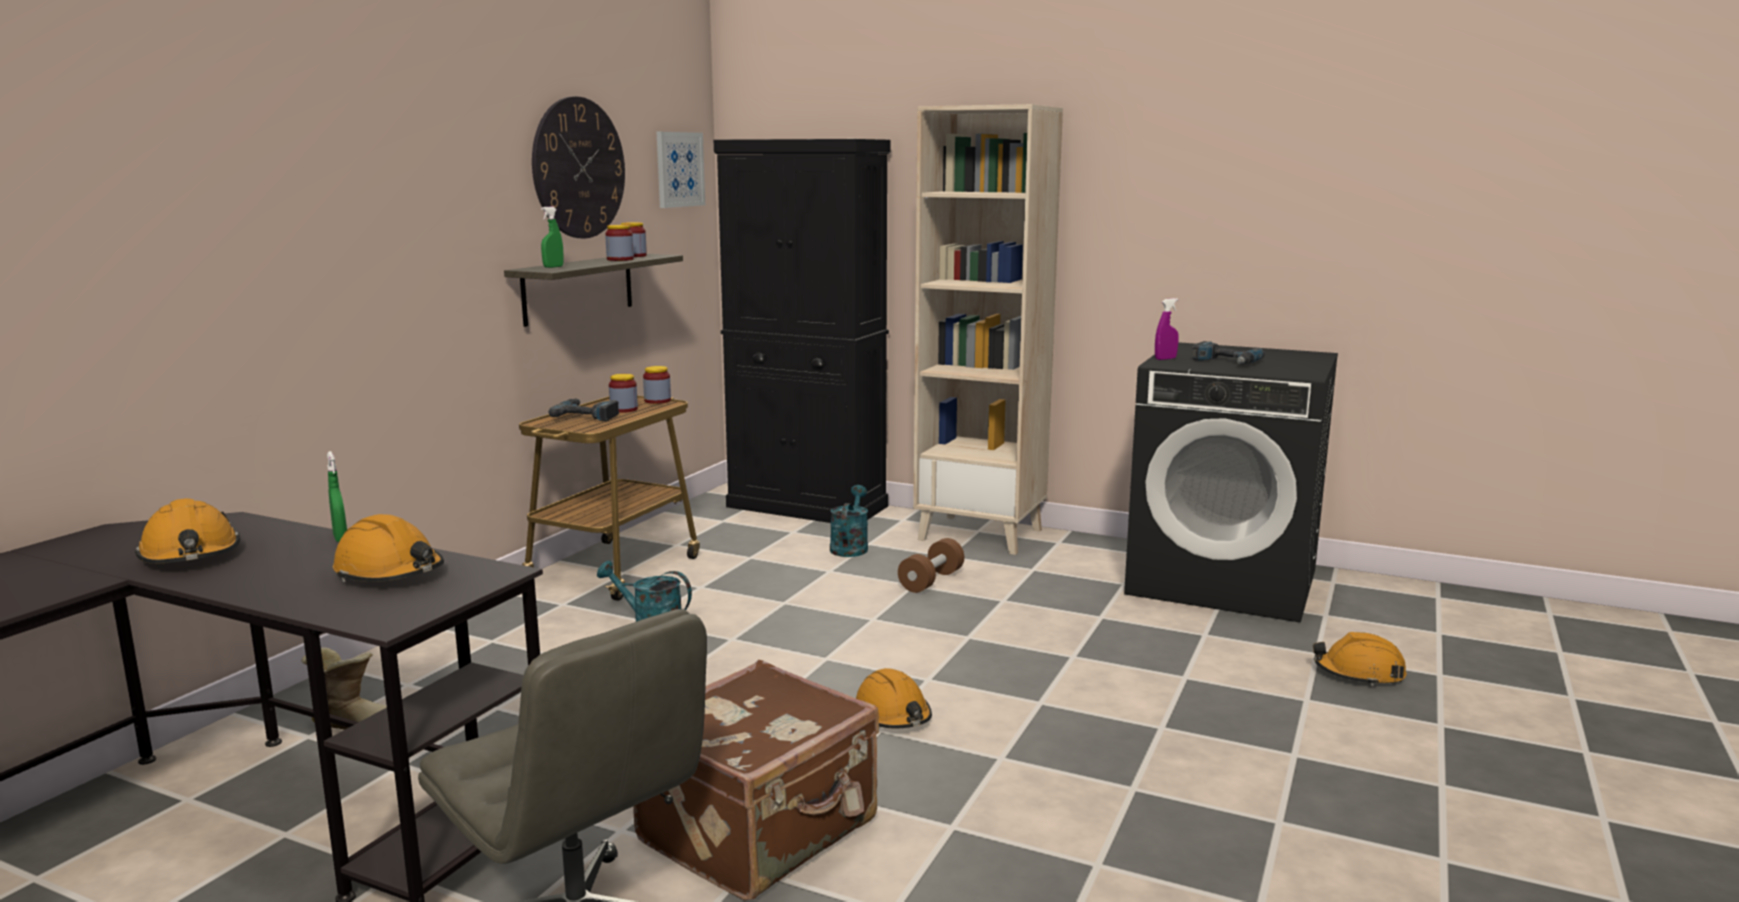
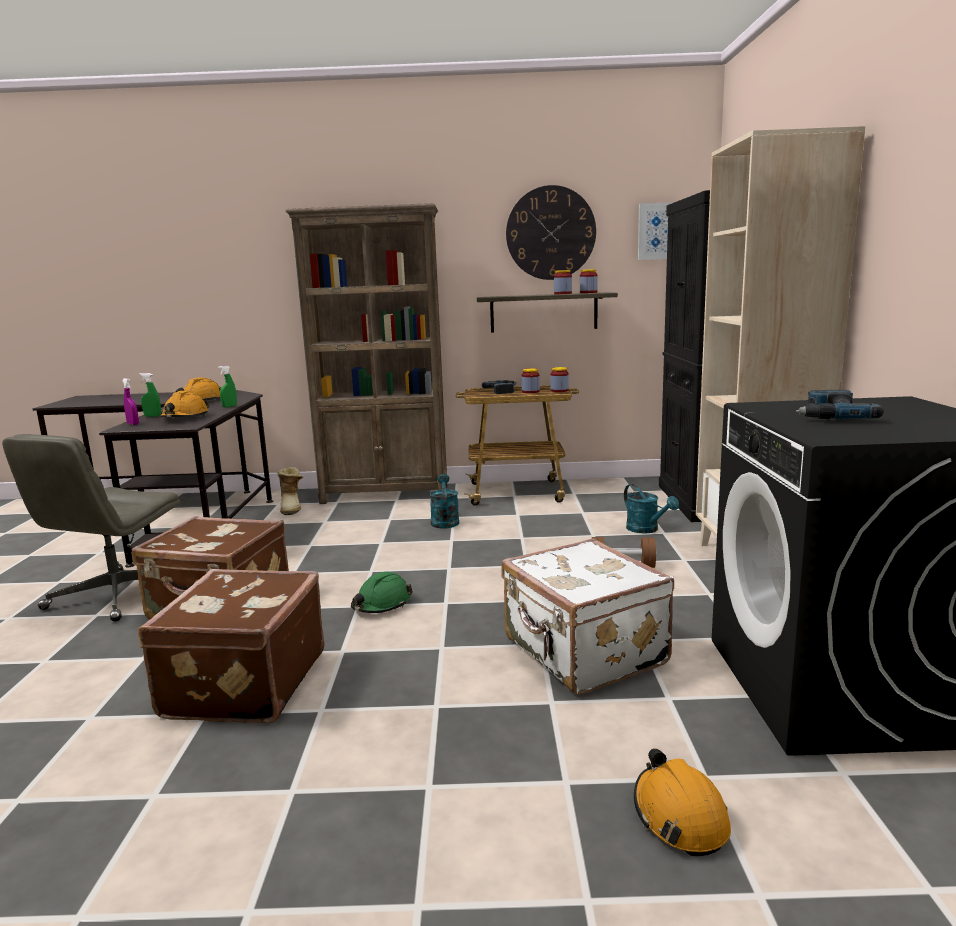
camera: 65 degrees right, 0 degrees up
green spray bottle [541,207,564,268] -> green spray bottle moved to [139,373,161,417]
turquoise watering can [830,485,868,557] -> turquoise watering can turned 75 degrees clockwise [624,484,679,533]
orange hard hat [856,668,932,729] -> green hard hat [351,572,413,613]
purple spray bottle [1155,298,1179,360] -> purple spray bottle moved to [122,378,139,425]
none -> brown suitcase [138,569,325,723]
none -> brown bookcase [286,203,447,504]
none -> white suitcase [501,539,674,695]

